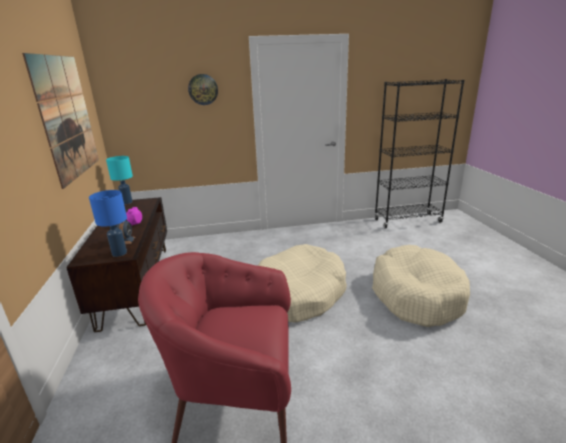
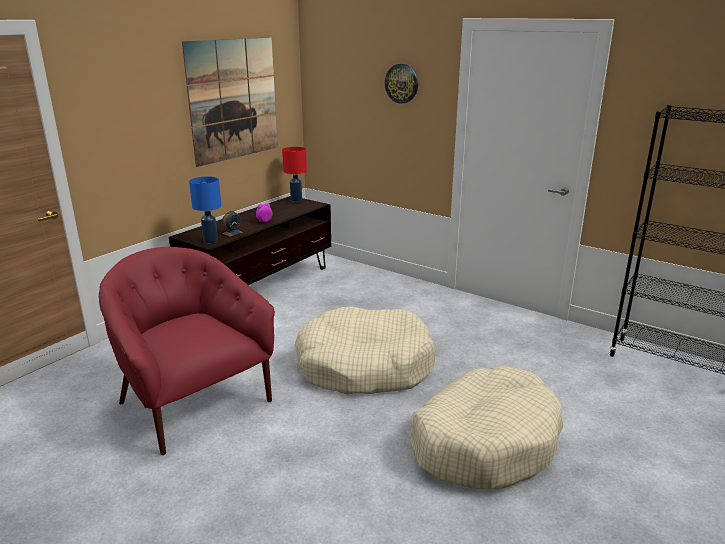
camera: 45 degrees right, 0 degrees up
turquoise table lamp [106,156,133,204] -> red table lamp [282,147,307,202]

